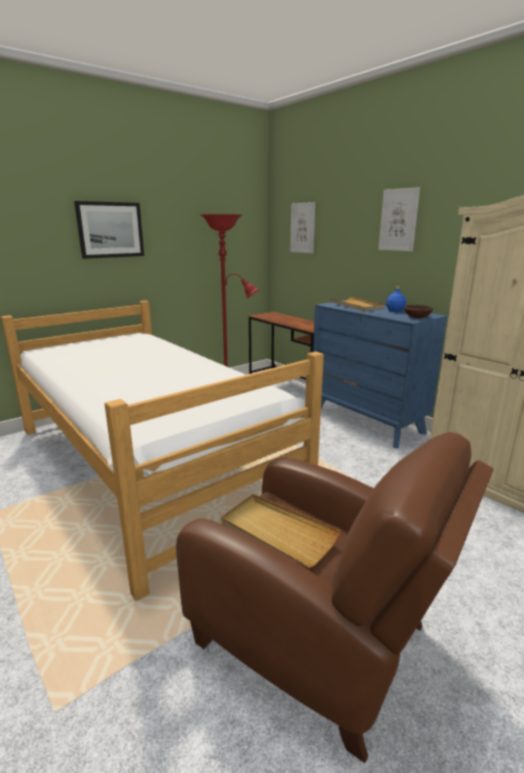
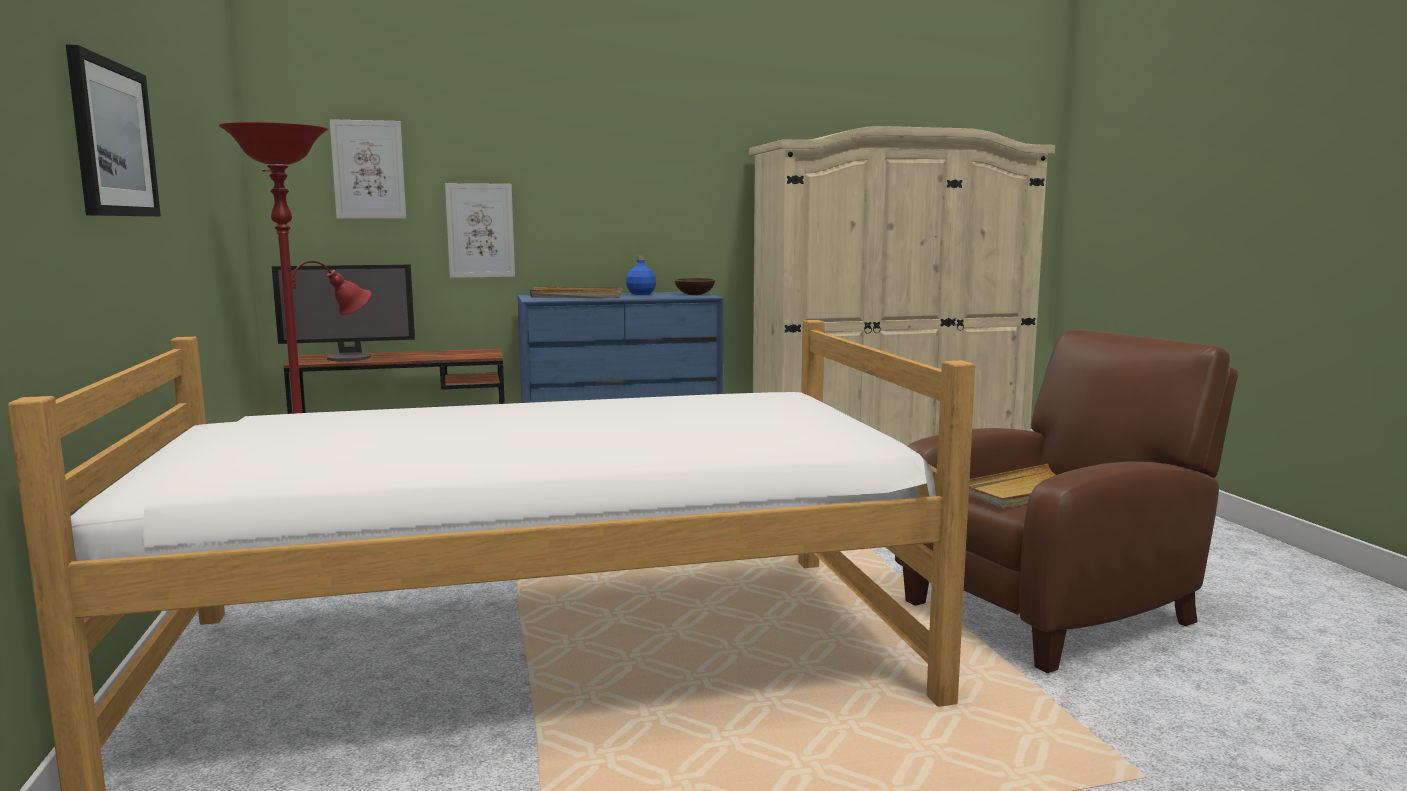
camera: 65 degrees left, 10 degrees down
picture [378,187,420,251] -> picture moved to [445,183,515,278]
none -> monitor [272,265,415,361]

